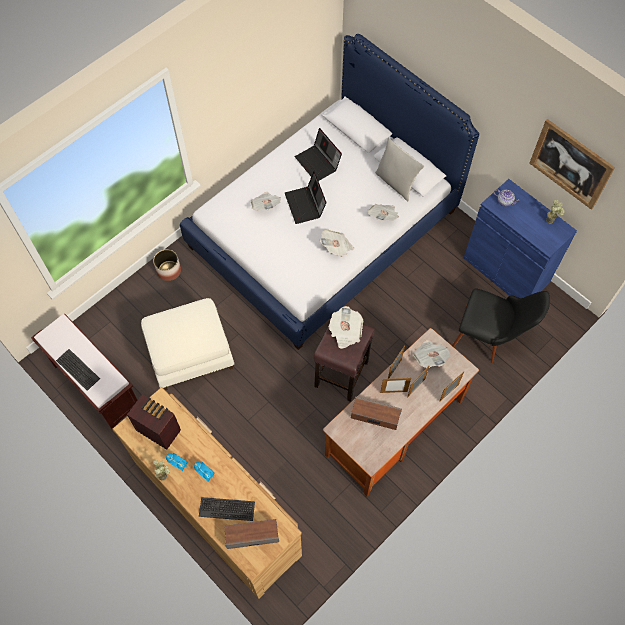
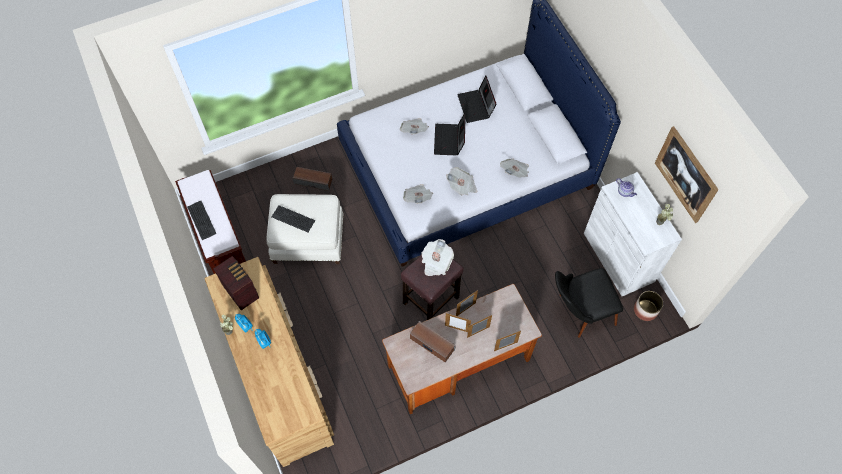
camera: 20 degrees right, 0 degrees up
planter [153,249,181,281] -> planter moved to [634,291,663,321]
keyboard [199,497,255,521] -> keyboard moved to [272,205,315,232]
speaker [224,519,279,549] -> speaker moved to [293,167,332,191]
grey pillow [375,137,424,201] -> none
newspaper [413,340,451,368] -> newspaper moved to [403,184,433,204]
black chair [452,288,550,363] -> black chair turned 120 degrees clockwise [555,268,623,338]
blue cabinet [464,179,577,298] -> white cabinet [584,172,682,296]

